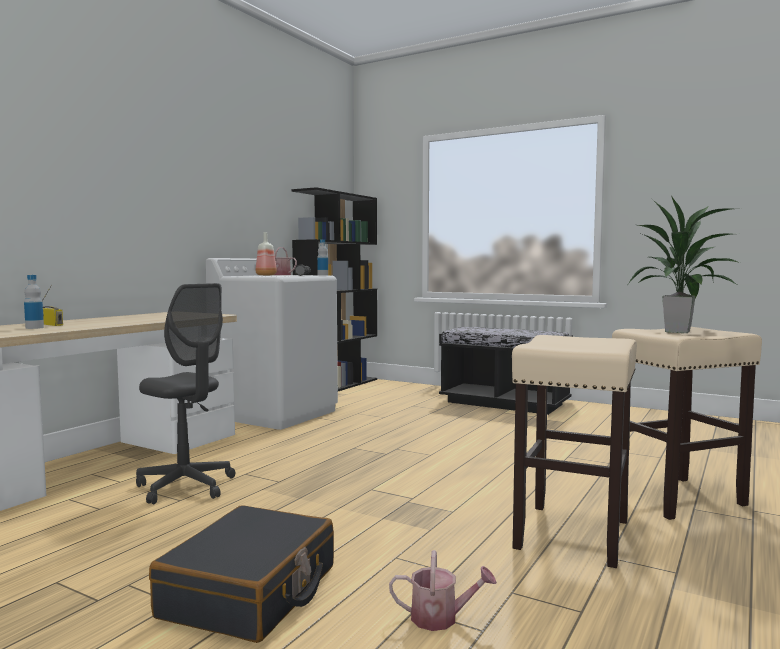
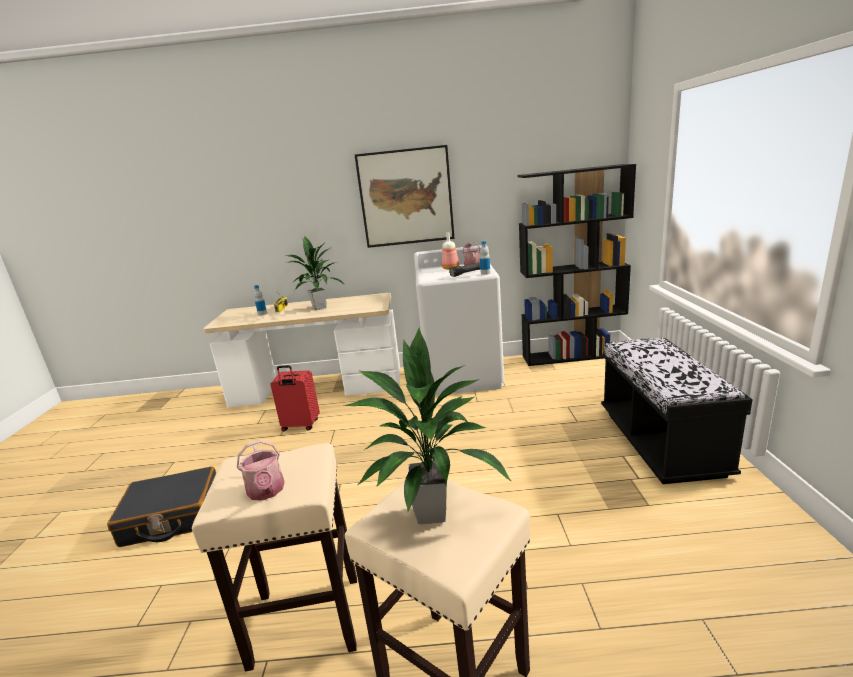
camera: 60 degrees right, 15 degrees up
grey office chair [136,283,235,504] -> red suitcase [270,365,320,431]
watering can [389,550,497,631] -> watering can moved to [237,440,285,501]
none -> potted plant [285,236,347,310]
none -> picture [355,145,455,248]

